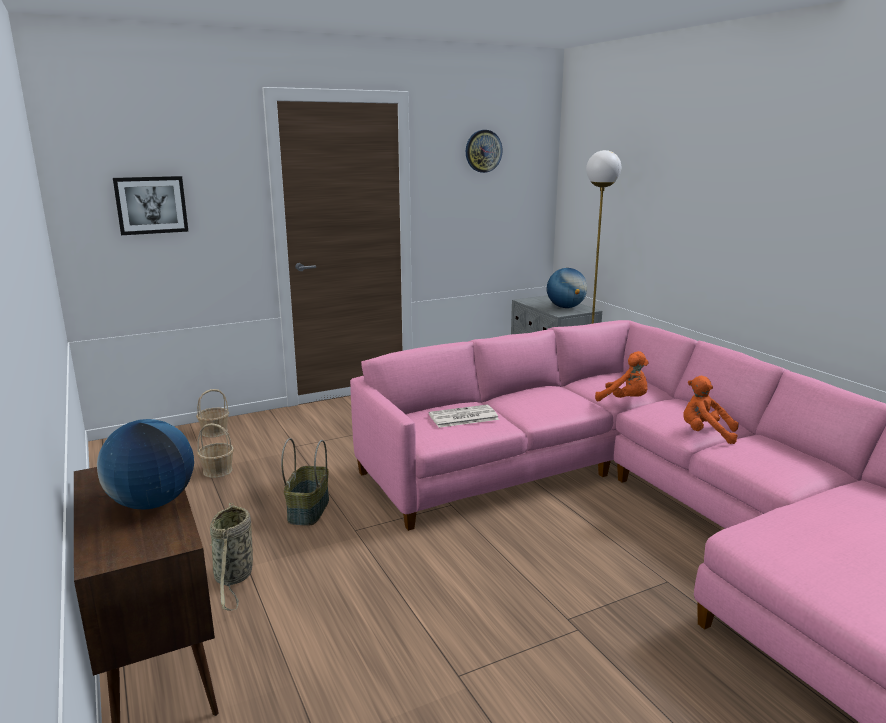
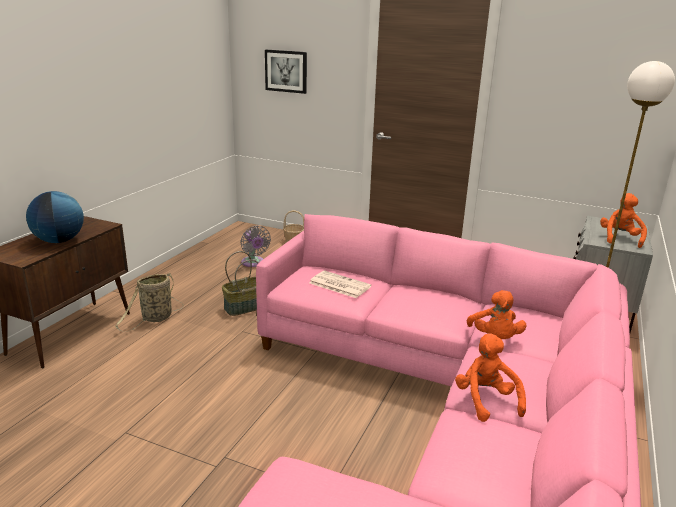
camera: 50 degrees right, 5 degrees up
basket [197,423,234,478] -> grey fan [241,225,271,267]
wall clock [466,130,503,173] -> none
globe [547,268,587,308] -> orange plush toy [600,193,647,248]

